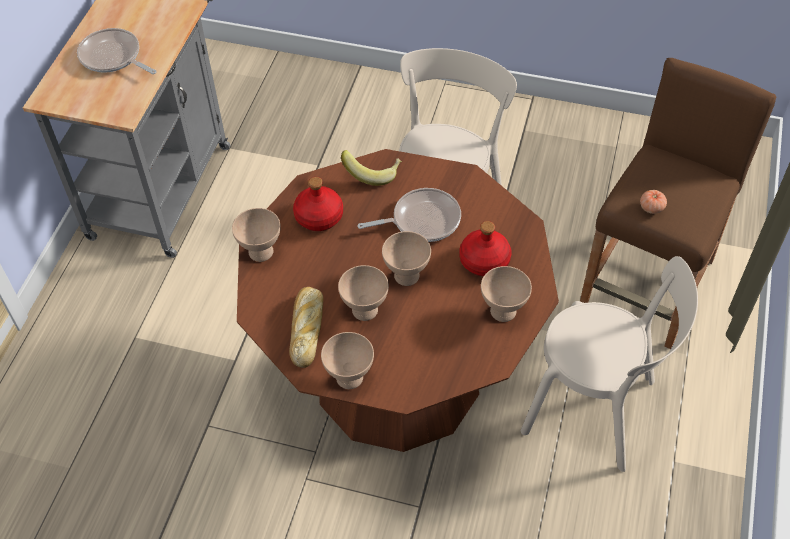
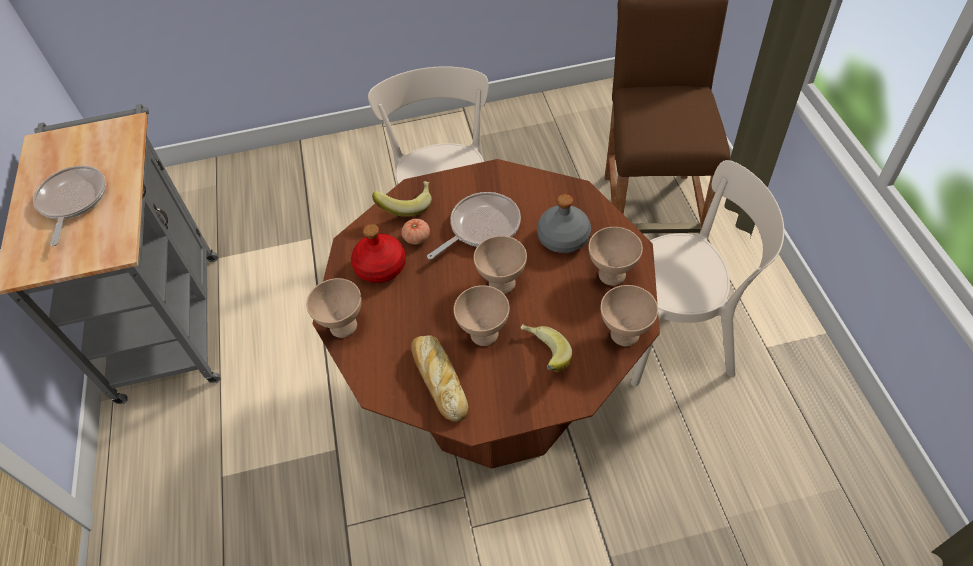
camera: 25 degrees left, 0 degrees up
frying pan [77,28,157,74] -> frying pan turned 75 degrees clockwise [33,165,106,246]
beige bowl [321,332,374,389] -> beige bowl moved to [600,285,658,346]
red bottle [459,221,511,277] -> grey bottle [537,194,591,253]
tomato [640,190,667,214] -> tomato moved to [402,219,430,245]
none -> banana [521,324,572,372]

